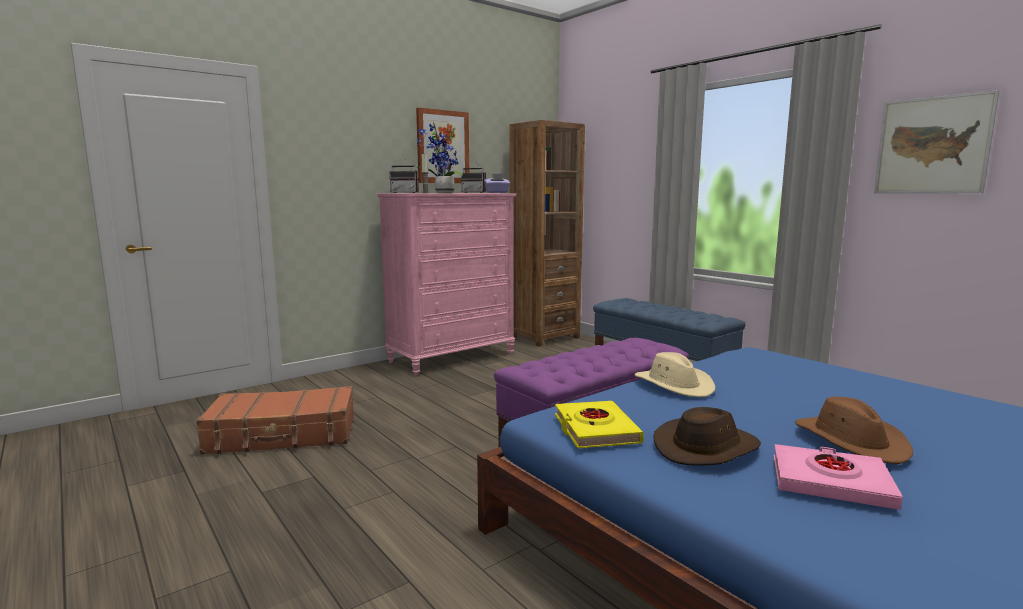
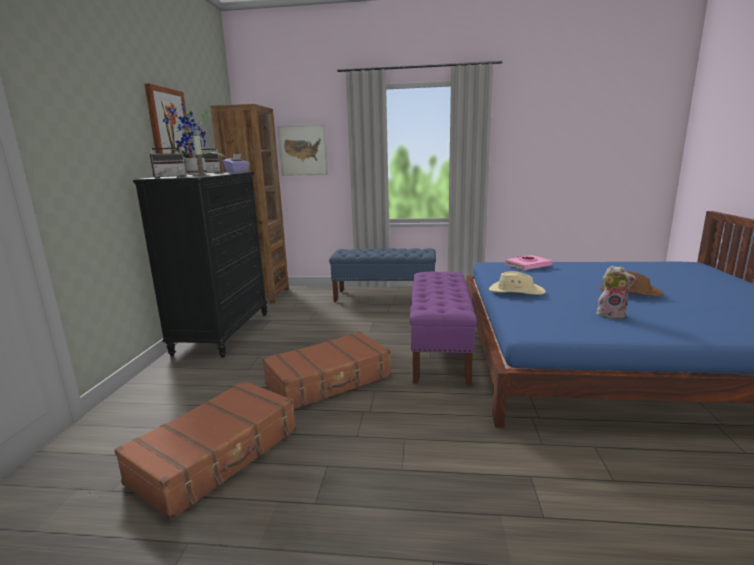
camera: 45 degrees left, 5 degrees up
pink dresser [377,193,516,376] -> black dresser [133,172,267,358]
yellow book [555,401,644,448] -> none
brown hat [653,407,761,466] -> plush toy [597,265,636,319]
pink book [774,444,903,510] -> pink book moved to [505,255,553,270]
picture [874,90,999,193] -> picture moved to [277,124,328,176]
none -> brown suitcase [262,331,391,409]

